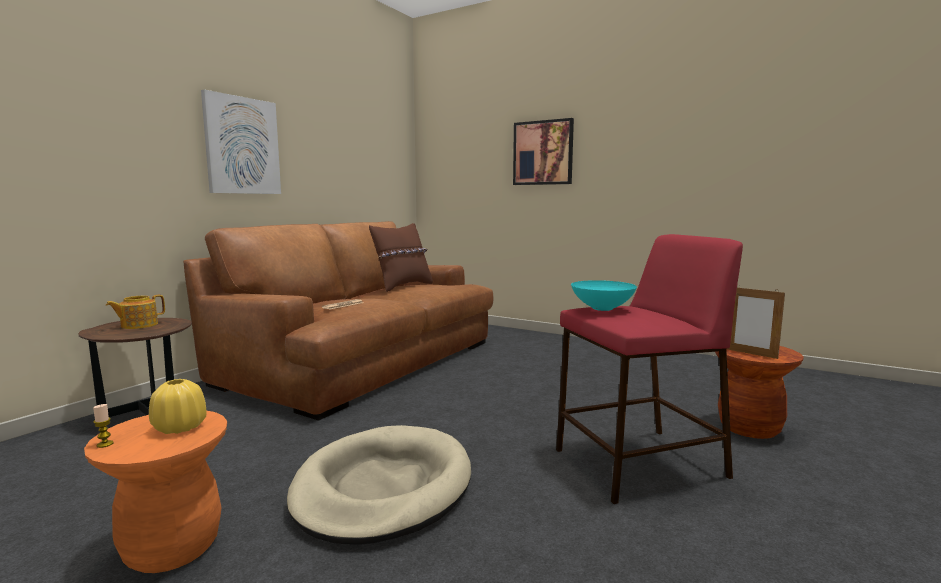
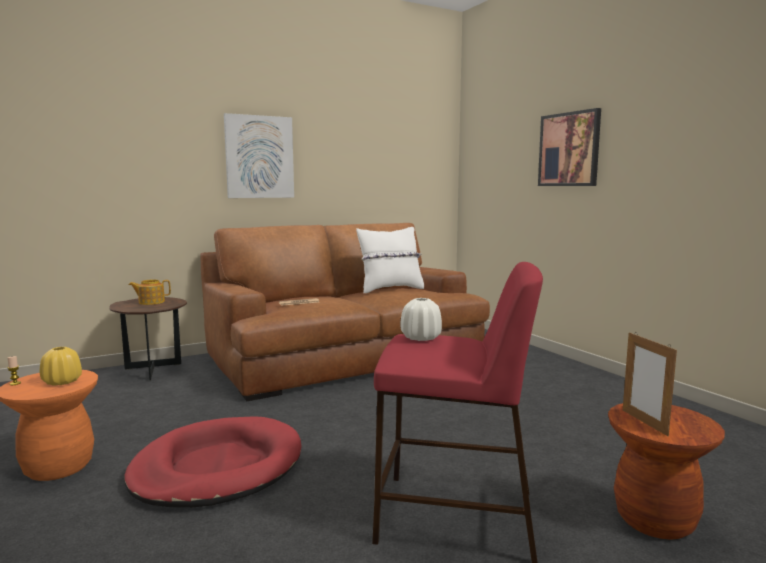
camera: 30 degrees right, 0 degrees up
beige dog bed [287,425,471,545] -> red dog bed [124,417,301,508]
brown pillow [369,223,433,292] -> white pillow [356,227,424,293]
turquoise bowl [571,280,637,311] -> white vase [400,298,442,341]

